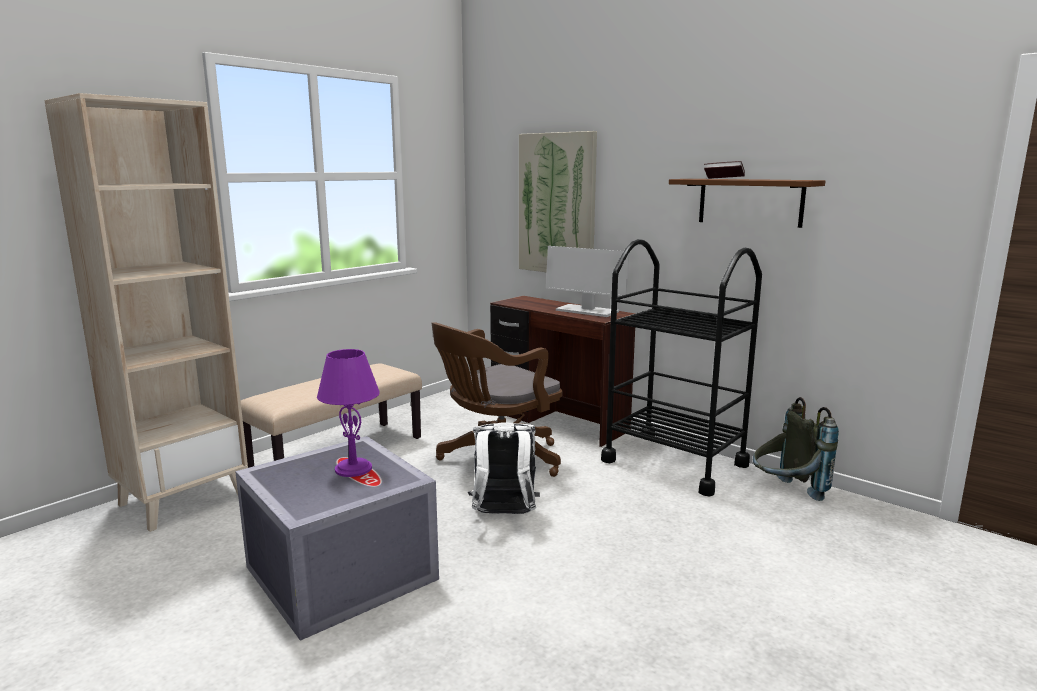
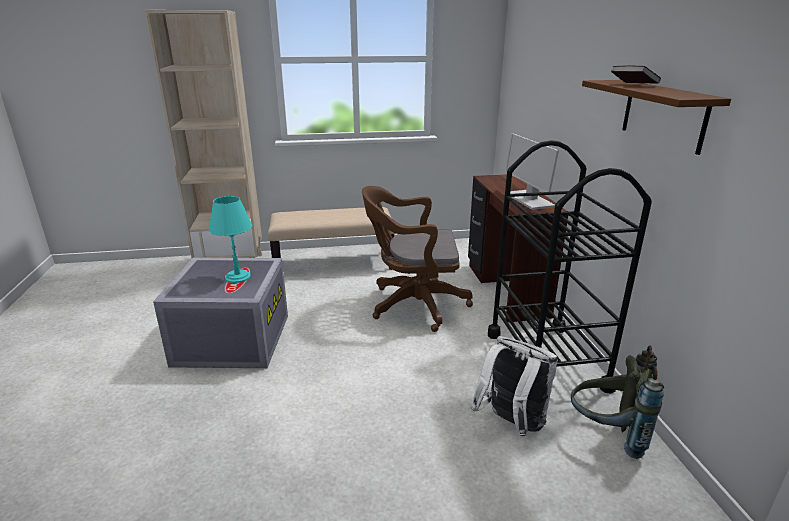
camera: 40 degrees right, 10 degrees up
purple table lamp [317,349,380,477] -> turquoise table lamp [209,196,252,283]
white backpack [468,422,540,514] -> white backpack moved to [471,336,558,438]
picture [519,131,597,272] -> none

